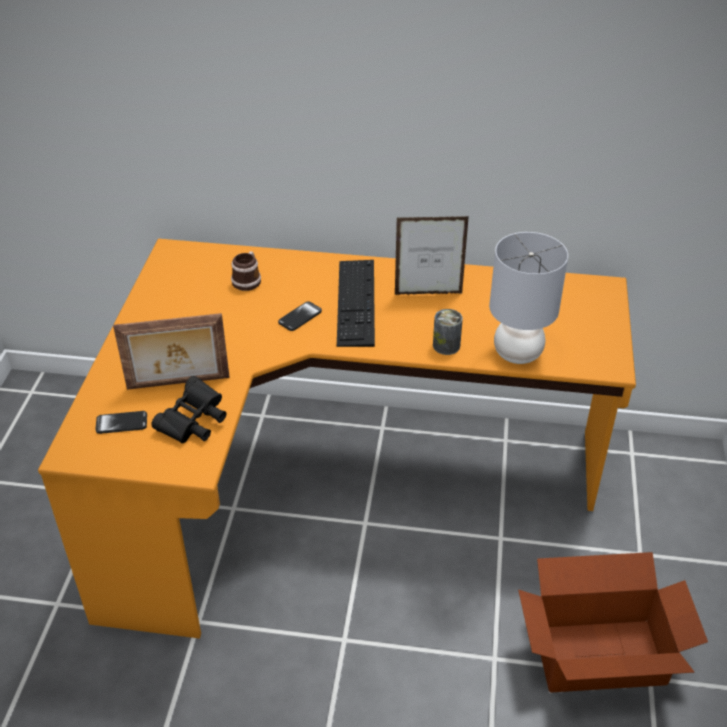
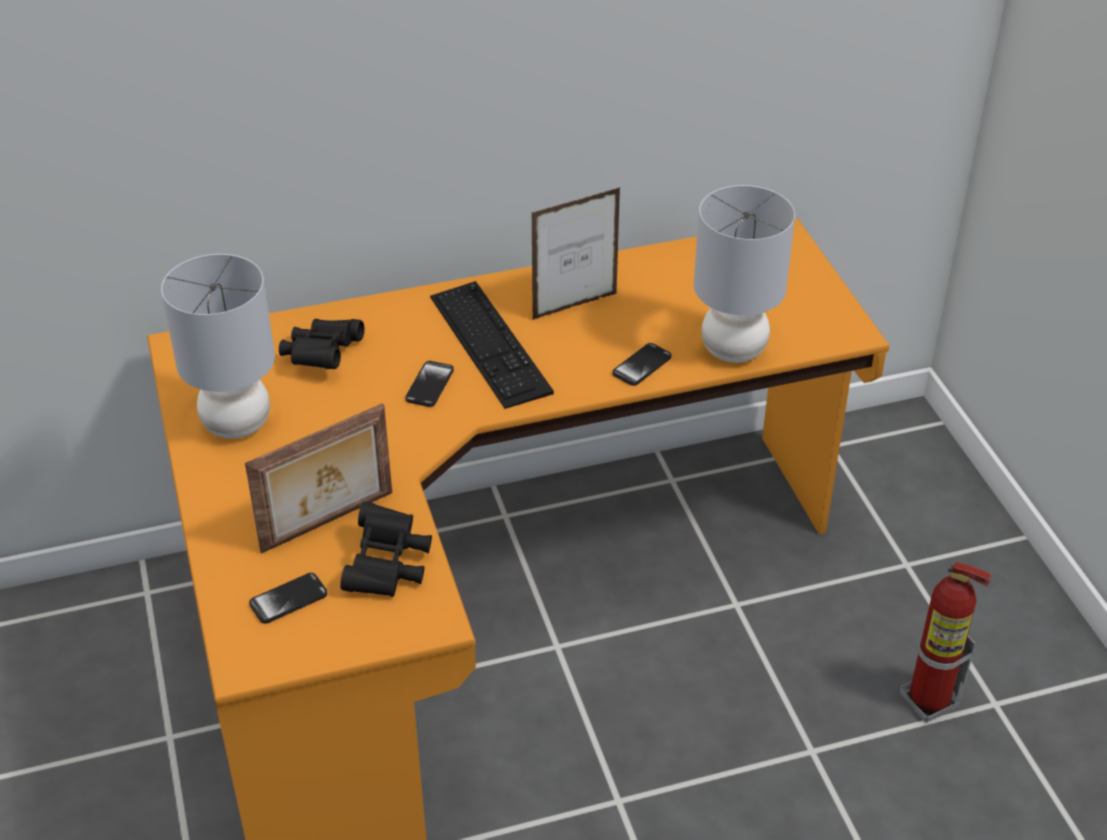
camera: 25 degrees left, 0 degrees up
mug [231,251,261,291] -> black binoculars [279,319,365,369]
can [433,309,463,355] -> phone [613,343,671,386]
cardboard box [518,552,708,693] -> fire extinguisher [900,562,992,722]
none -> grey table lamp [161,254,275,439]

